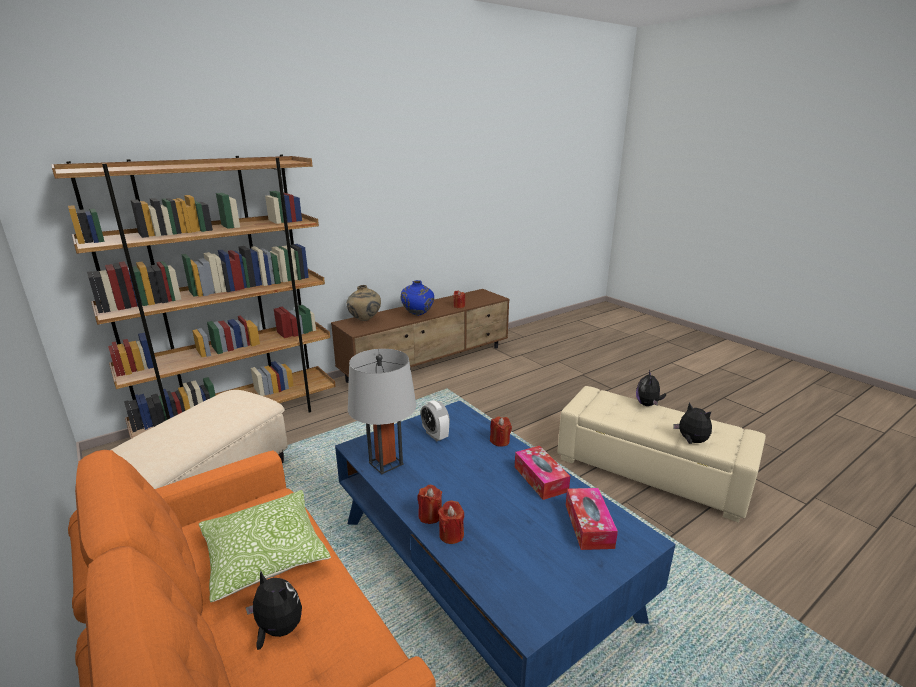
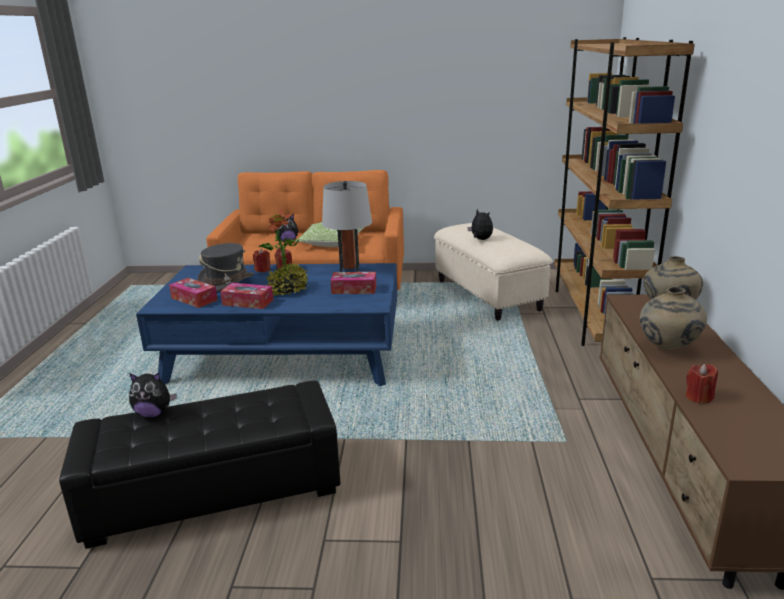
camera: 130 degrees right, 0 degrees up
blue vase [401,280,434,316] -> beige vase [640,287,707,350]
alarm clock [421,400,450,441] -> tissue box [330,272,376,294]
red candle [490,416,512,447] -> none
beige ottoman [557,386,766,523] -> black ottoman [59,381,340,549]
plush toy [636,370,666,406] -> plush toy moved to [468,209,493,240]
none -> grey hat [197,243,254,292]
none -> potted plant [259,209,309,296]

